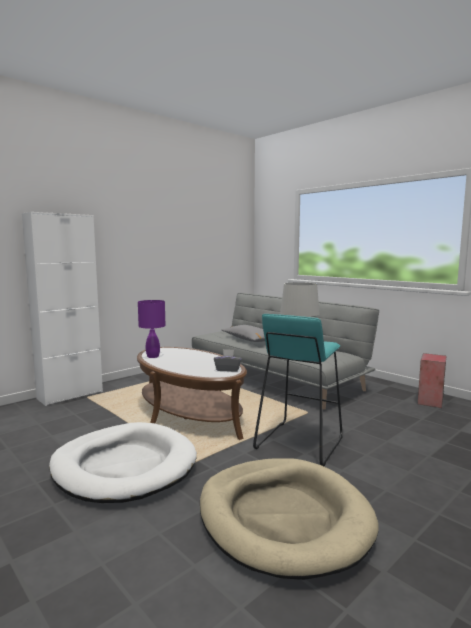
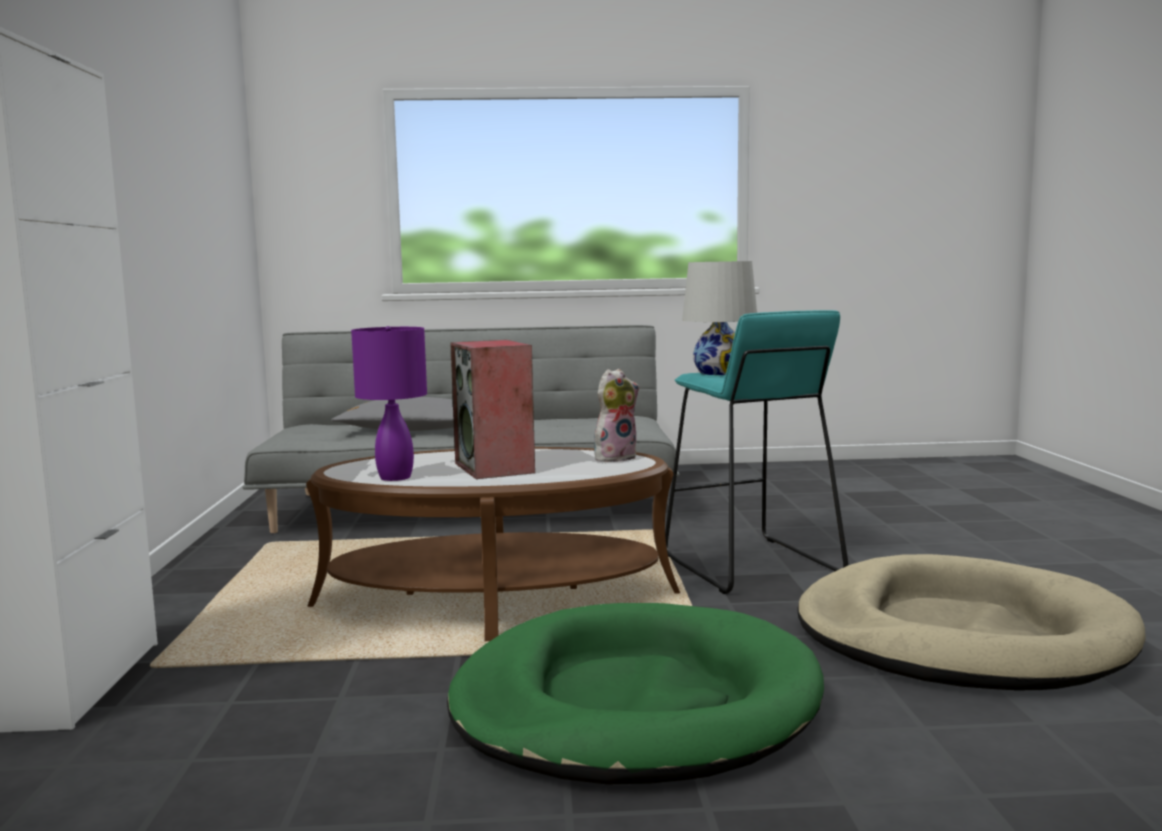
camera: 50 degrees left, 0 degrees up
white dog bed [49,422,197,503] -> green dog bed [447,603,824,784]
grey tissue box [214,349,242,372] -> plush toy [594,369,639,463]
speaker [418,353,446,408] -> speaker moved to [450,340,535,479]

